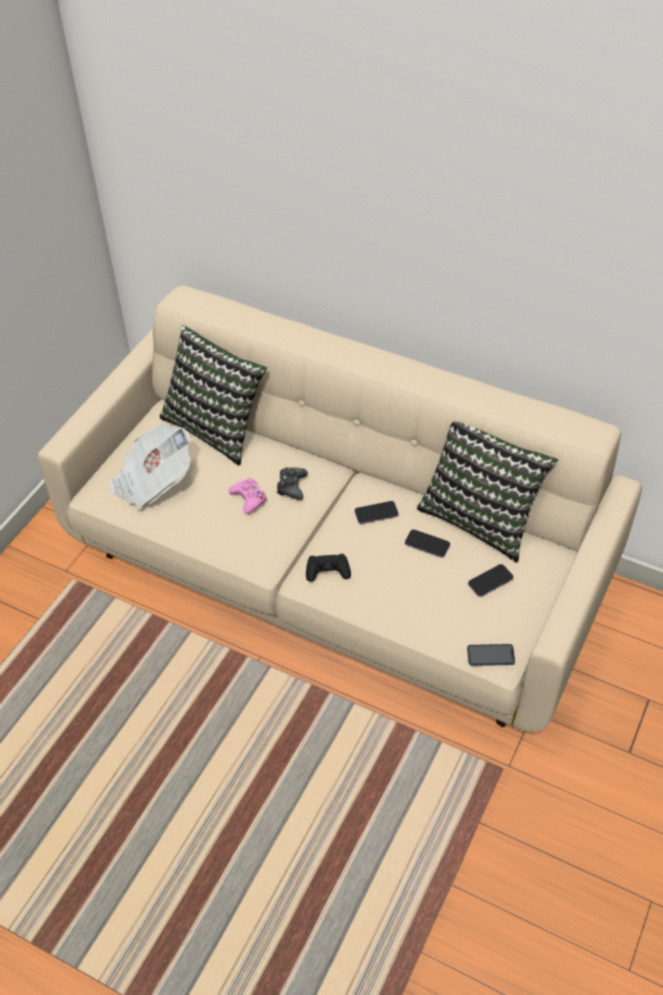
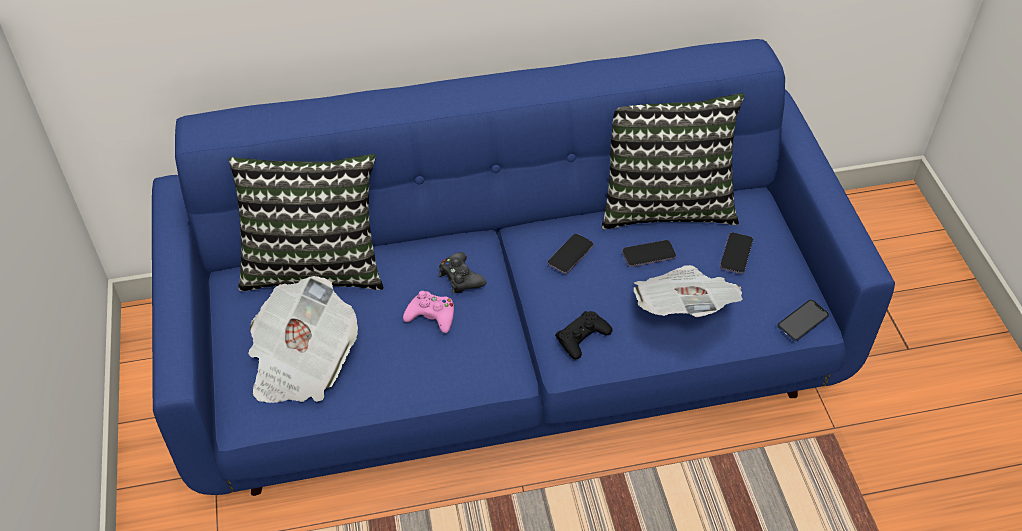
camera: 40 degrees left, 0 degrees up
beige sofa [38,286,642,732] -> blue sofa [152,39,895,496]
none -> newspaper [633,265,743,317]

